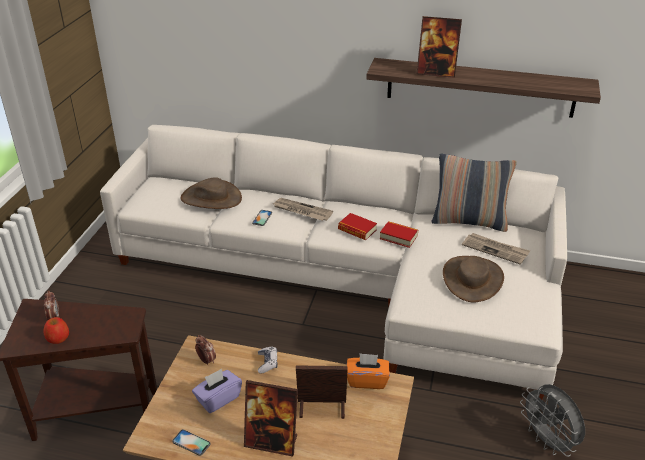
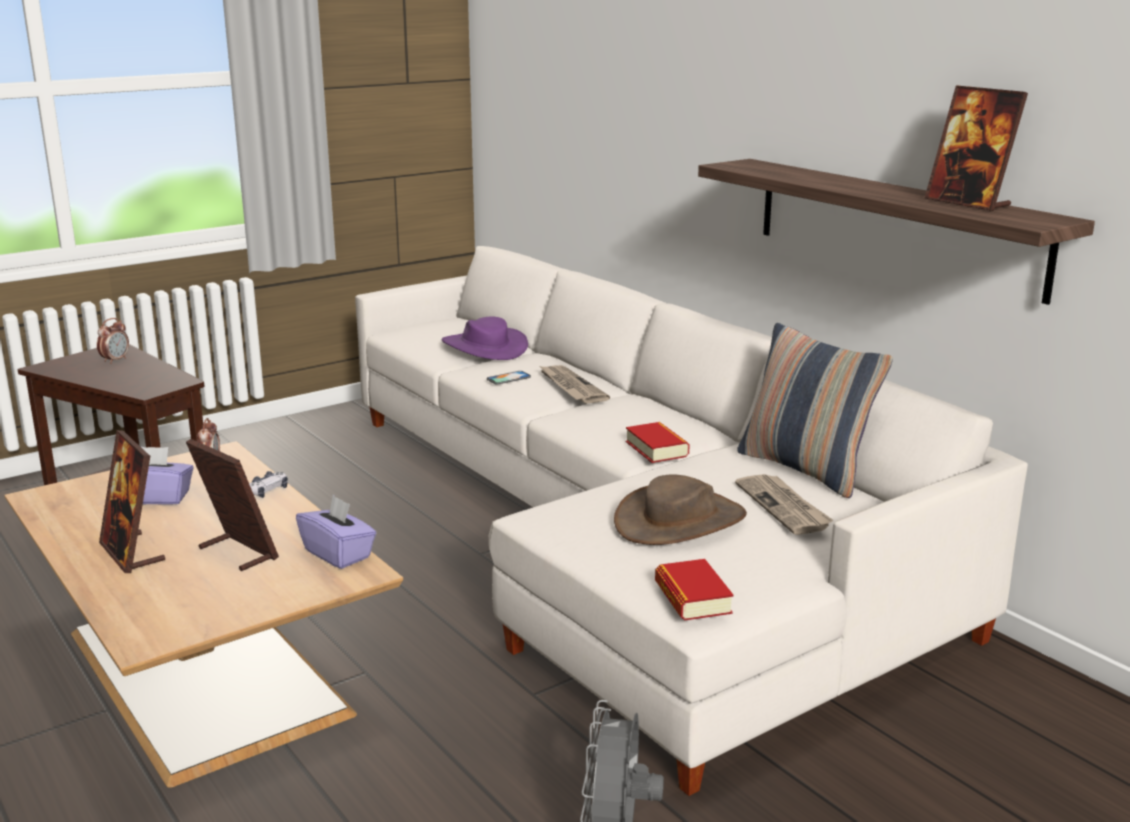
camera: 40 degrees right, 15 degrees down
apple [44,317,69,344] -> none
phone [172,429,210,456] -> none
brown hat [181,177,242,209] -> purple hat [442,316,528,360]
book [338,213,377,240] -> book moved to [655,559,734,620]
orange tissue box [347,353,390,389] -> purple tissue box [296,495,377,569]
picture frame [417,16,462,78] -> picture frame moved to [925,85,1028,211]

